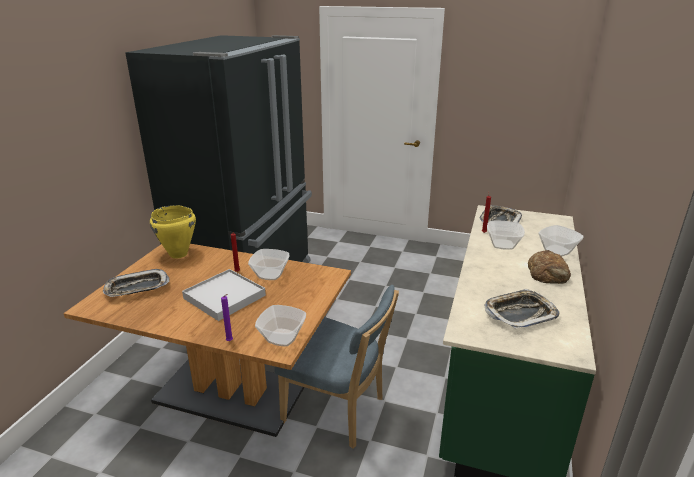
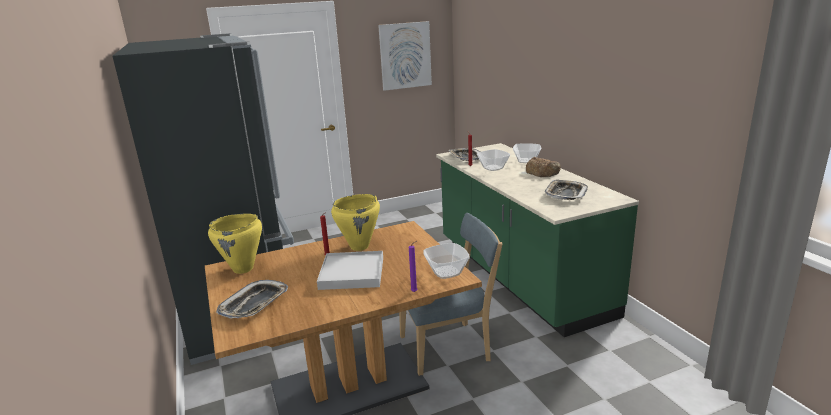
camera: 40 degrees left, 5 degrees down
bowl [248,249,289,280] -> yellow cooking pot [331,194,380,251]
none -> picture [378,21,432,91]

